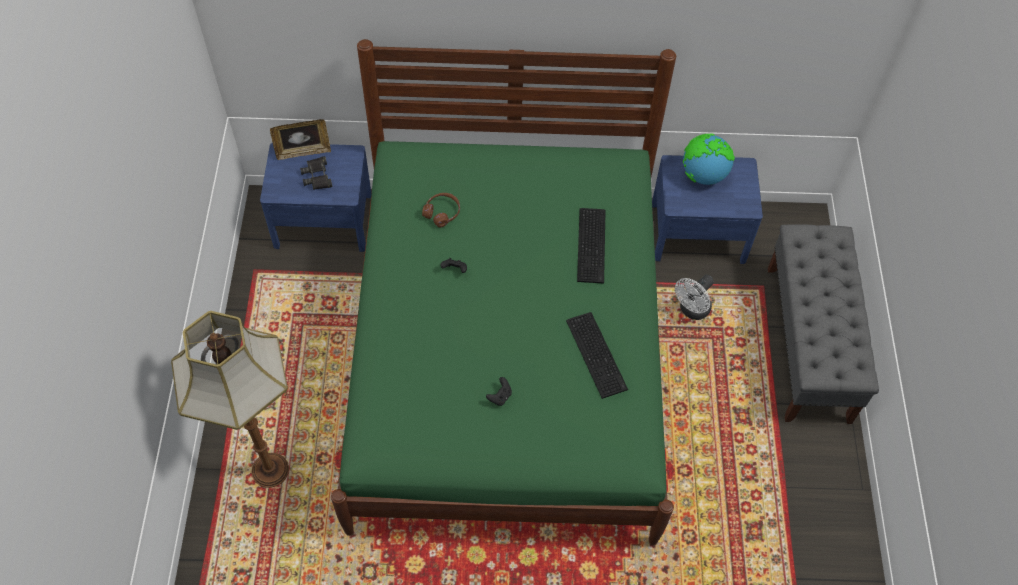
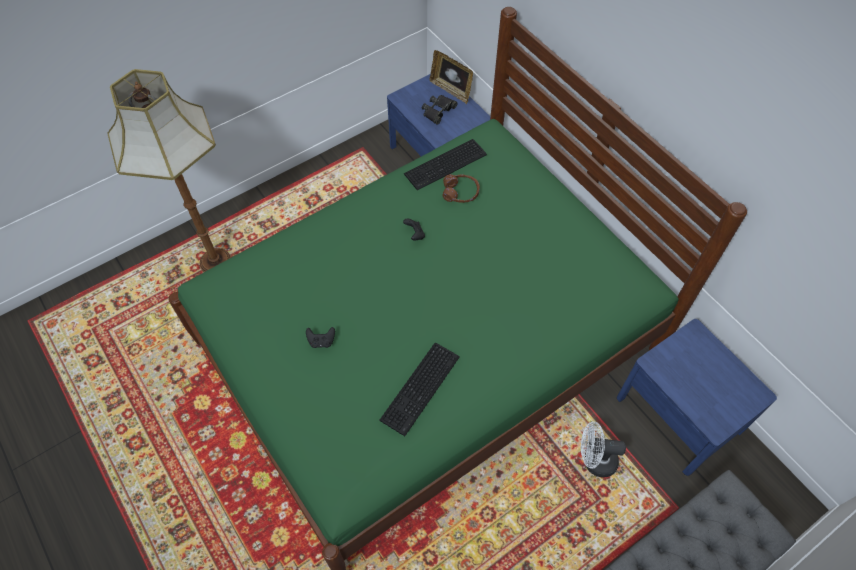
camera: 55 degrees right, 0 degrees up
keyboard [577,208,606,284] -> keyboard moved to [404,139,487,190]
globe [683,134,735,185] -> none

